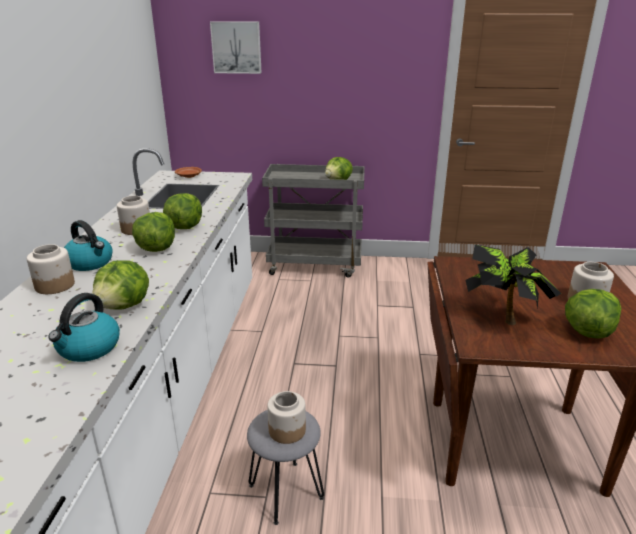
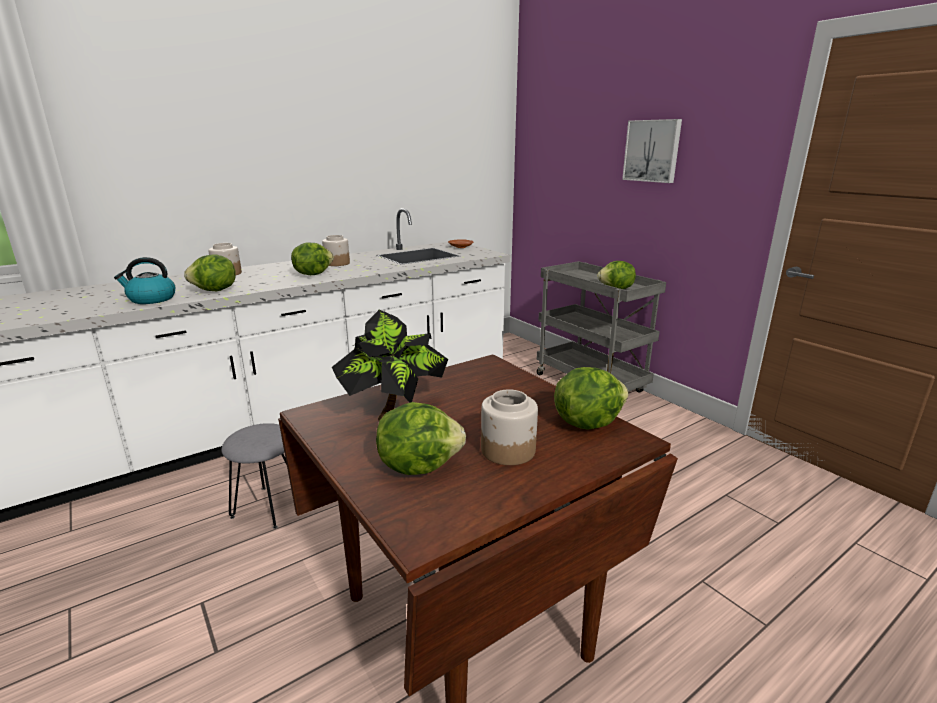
camera: 50 degrees right, 5 degrees down
kettle [64,220,113,271] -> none
lettuce [163,193,202,229] -> lettuce moved to [554,367,629,430]
picture [210,21,262,74] -> picture moved to [622,119,682,183]
jar [267,391,306,444] -> none

